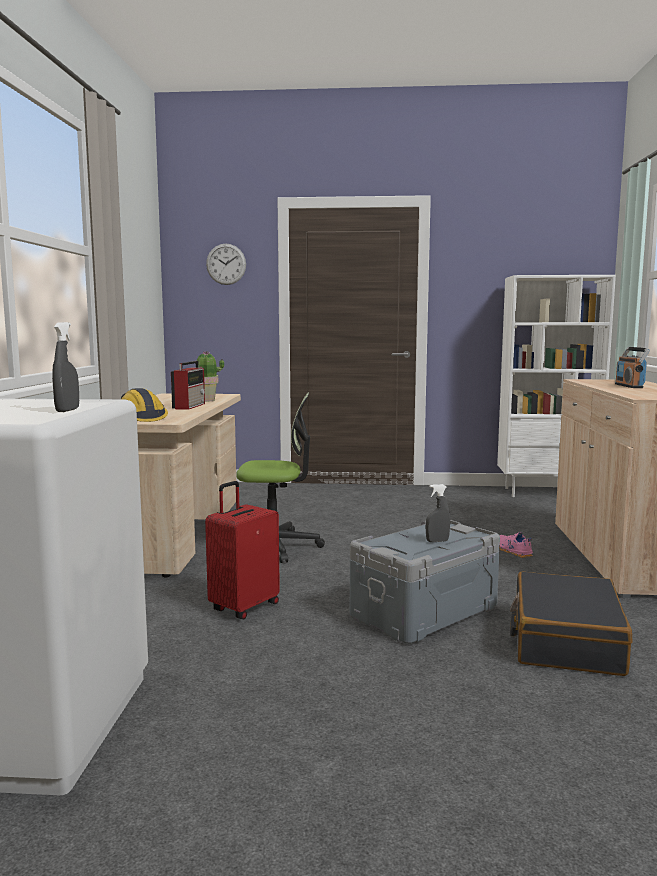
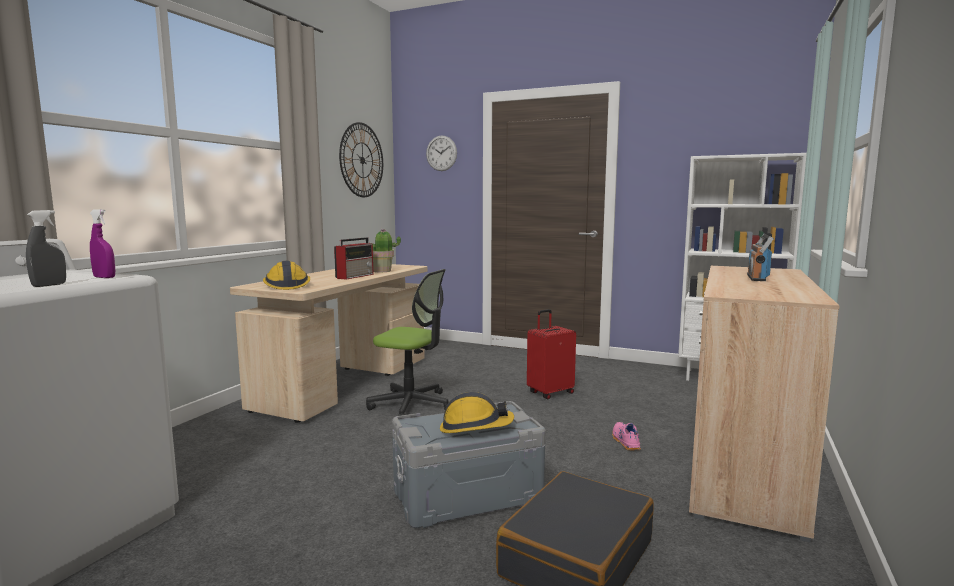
camera: 20 degrees right, 0 degrees up
red suitcase [205,481,280,619] -> red suitcase moved to [527,309,576,399]
grey spray bottle [426,484,450,542] -> hard hat [440,392,514,433]
none -> purple spray bottle [90,209,115,278]
none -> wall clock [339,122,383,197]

